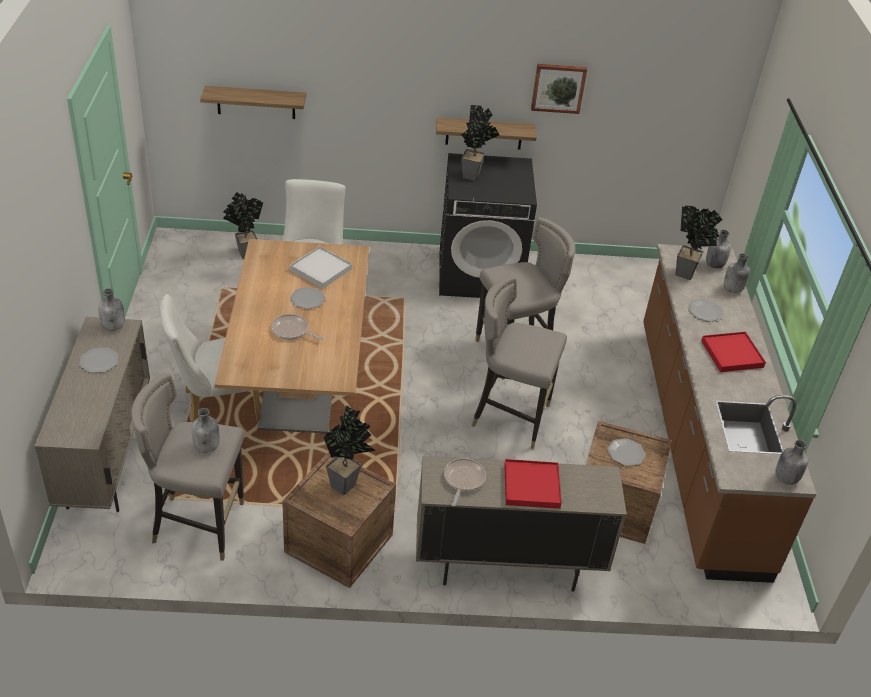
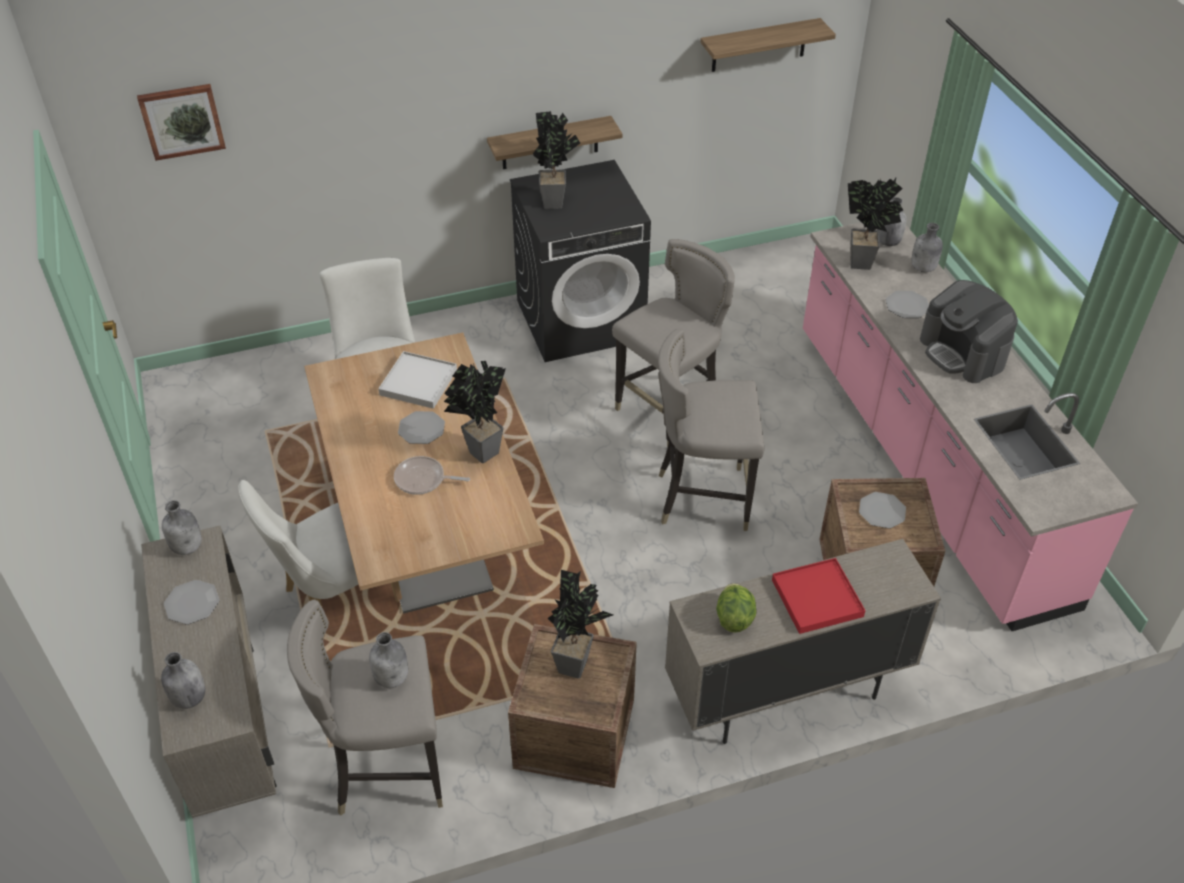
camera: 15 degrees left, 5 degrees up
shelf [200,86,306,119] -> shelf moved to [700,18,836,72]
potted plant [223,192,263,259] -> potted plant moved to [444,361,506,463]
frying pan [444,458,486,506] -> lettuce [716,583,757,633]
picture [531,64,587,114] -> picture moved to [137,84,226,161]
brown counter [643,244,817,583] -> pink counter [803,222,1138,631]
red tray [701,332,766,372] -> coffee machine [920,280,1018,383]
grey bottle [775,440,808,485] -> grey bottle moved to [161,652,205,709]

